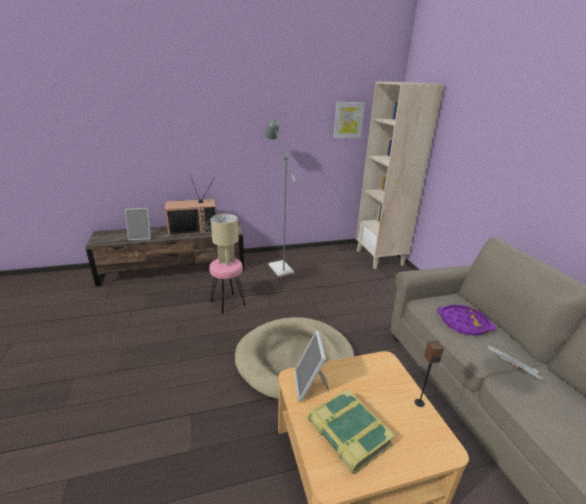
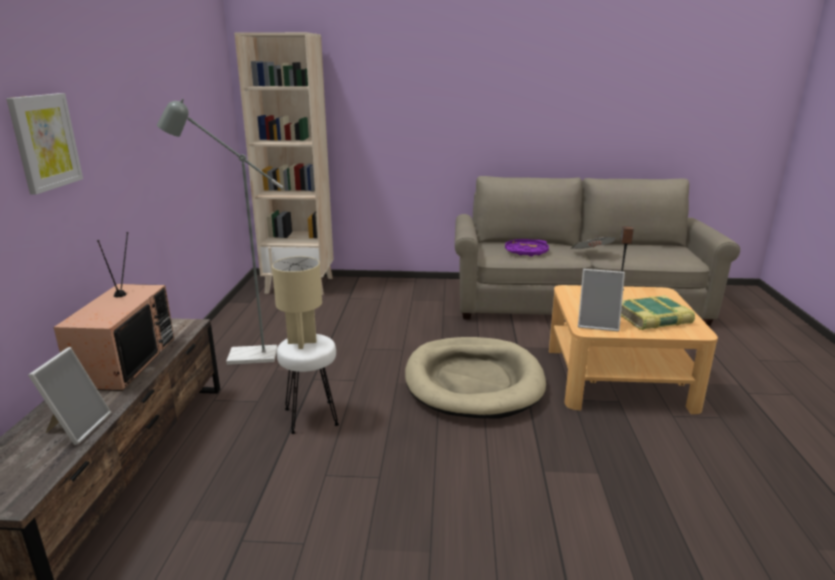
camera: 70 degrees left, 5 degrees down
pink stool [209,258,246,314] -> white stool [277,334,339,434]
picture [333,102,365,138] -> picture moved to [6,93,83,195]

